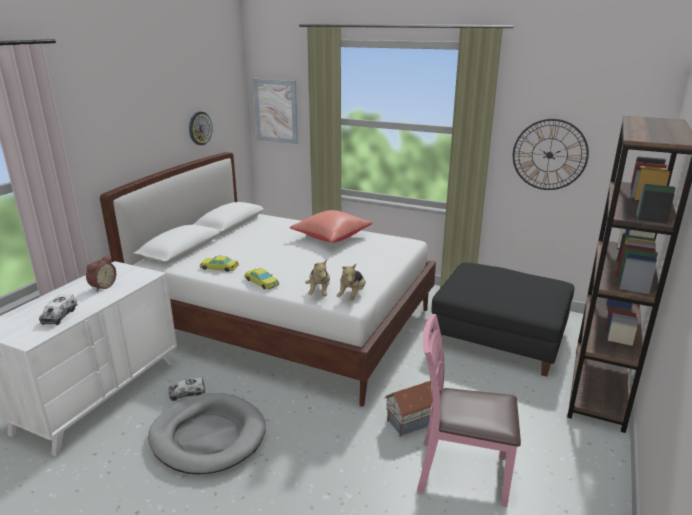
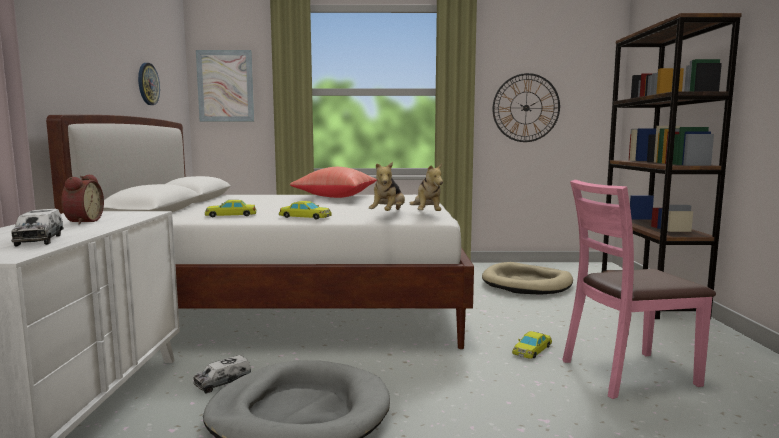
camera: 25 degrees left, 15 degrees down
plush toy [305,259,330,296] -> plush toy turned 45 degrees clockwise [369,162,405,211]
toy house [385,381,433,437] -> yellow toy car [512,331,552,359]
black ottoman [431,263,575,377] -> beige dog bed [482,262,573,295]

